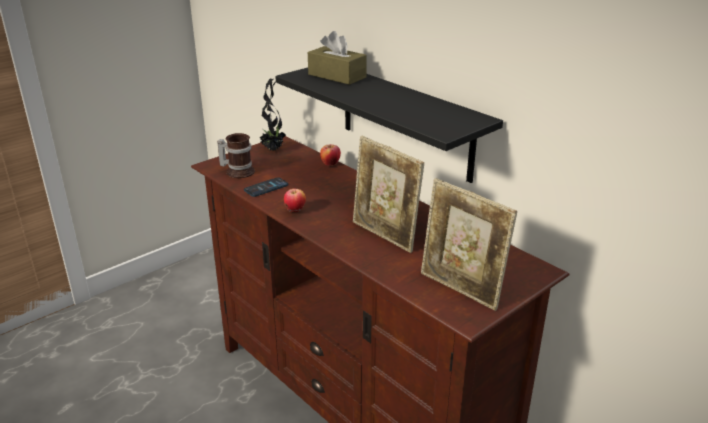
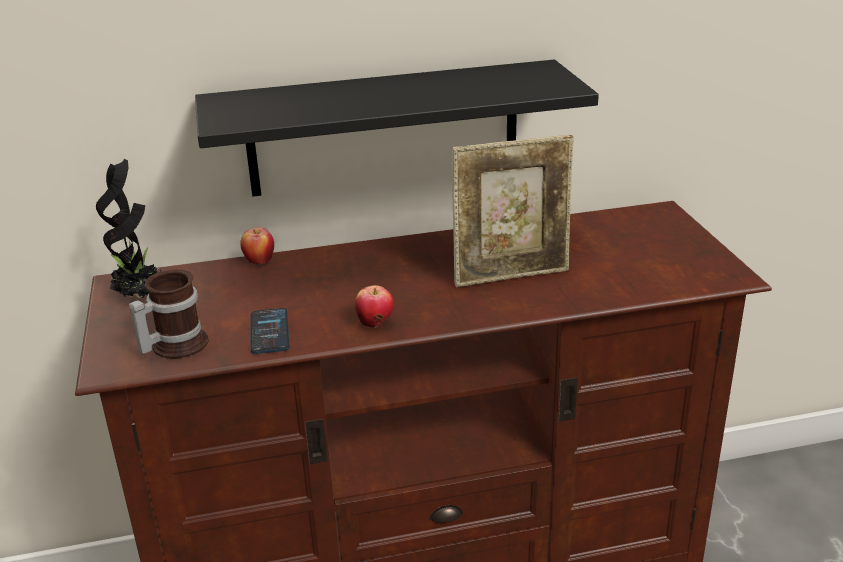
camera: 60 degrees left, 0 degrees up
brown tissue box [308,31,367,85] -> none
picture frame [421,178,517,311] -> none

